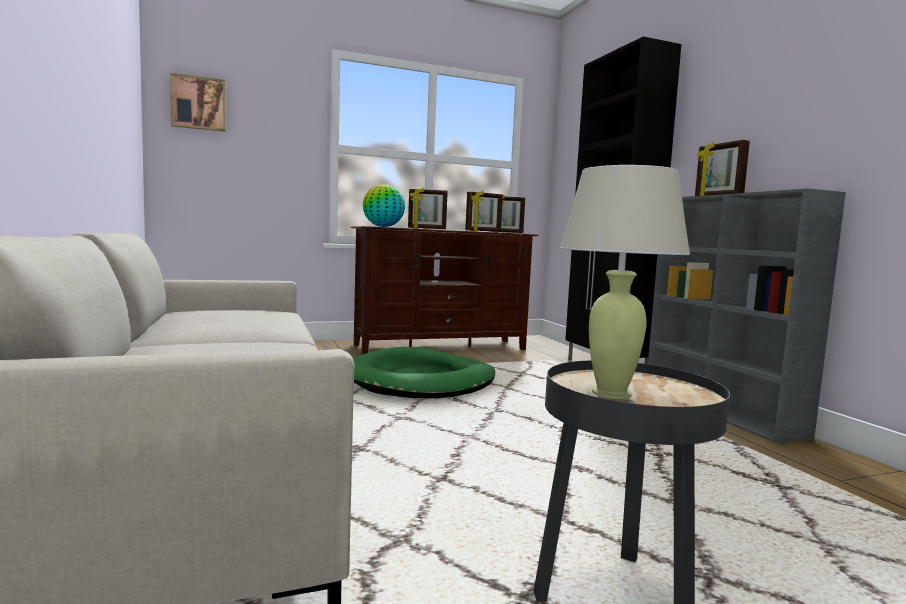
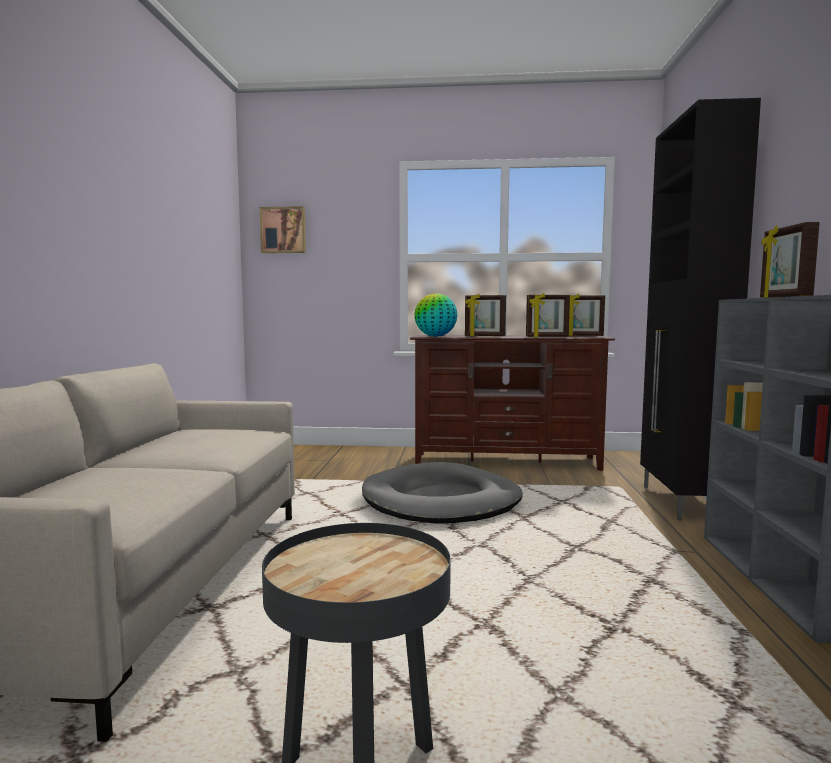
camera: 25 degrees right, 0 degrees up
green dog bed [353,347,495,398] -> grey dog bed [362,462,523,524]
beige table lamp [560,165,690,399] -> none

